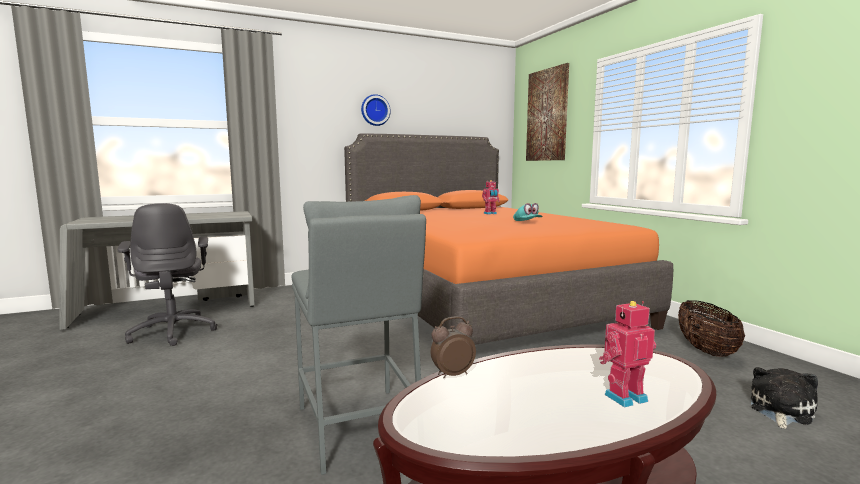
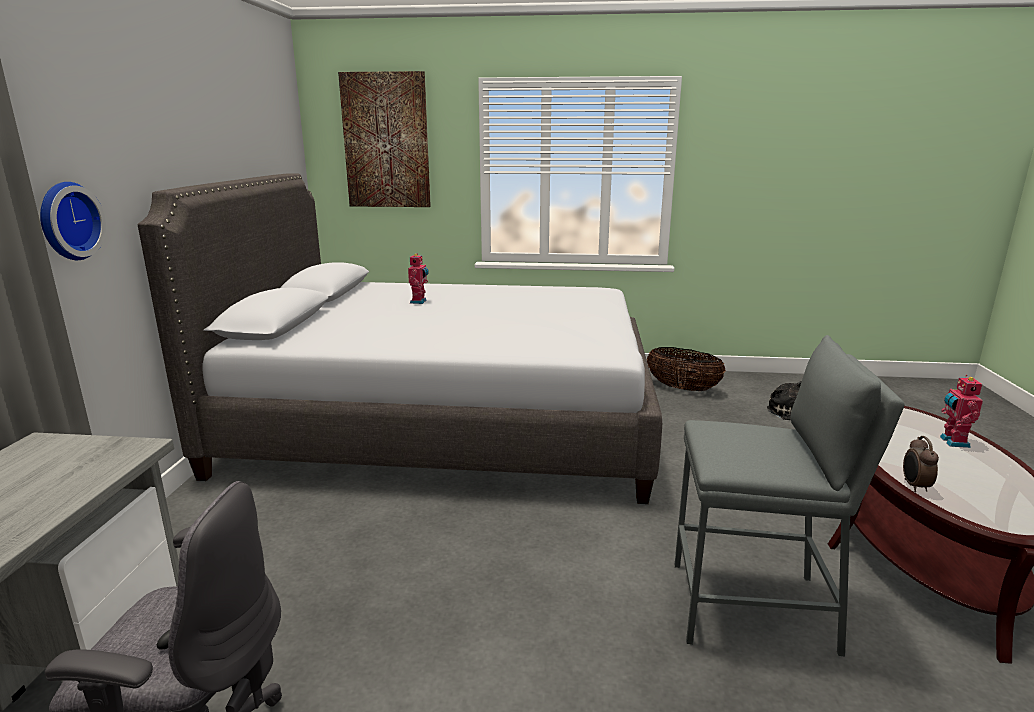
camera: 60 degrees left, 10 degrees up
orange bed [344,133,673,345] -> grey bed [138,173,662,504]
wall clock [361,94,391,126] -> wall clock moved to [40,182,106,260]
turquoise cap [513,203,543,221] -> none

